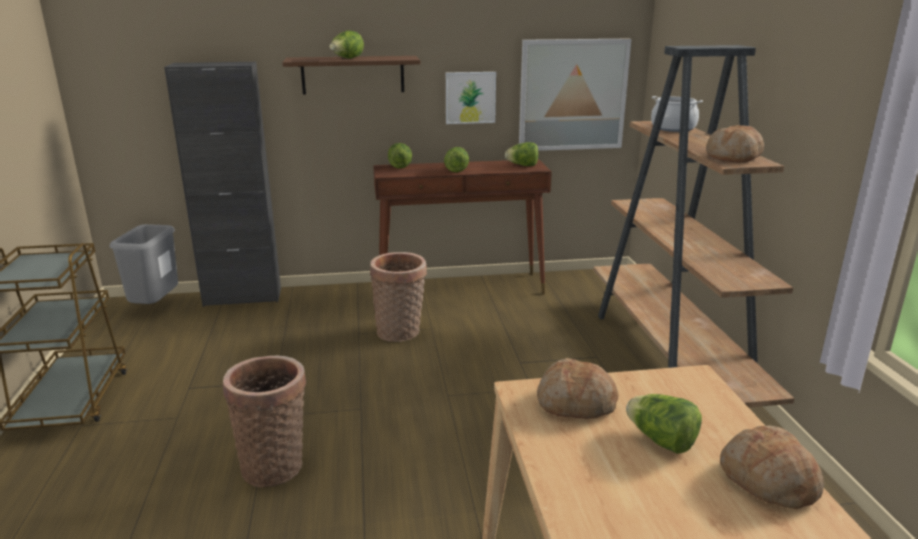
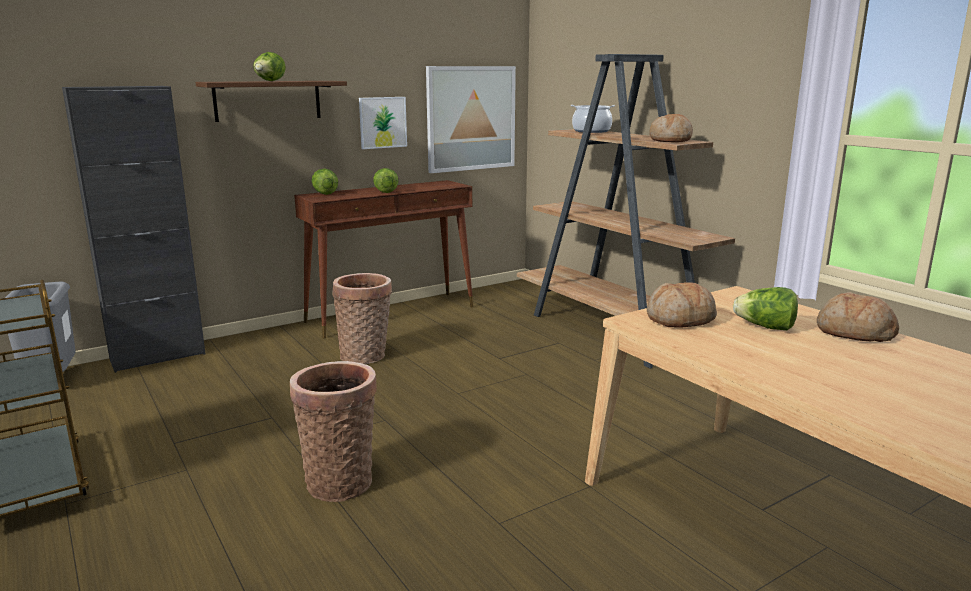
camera: 25 degrees left, 5 degrees down
lettuce [505,142,539,166] -> none

